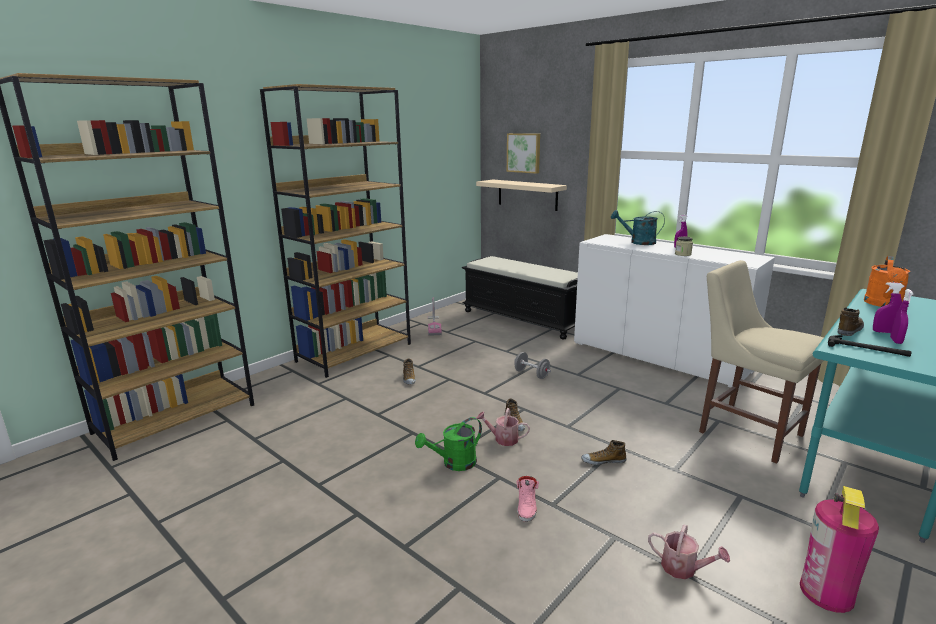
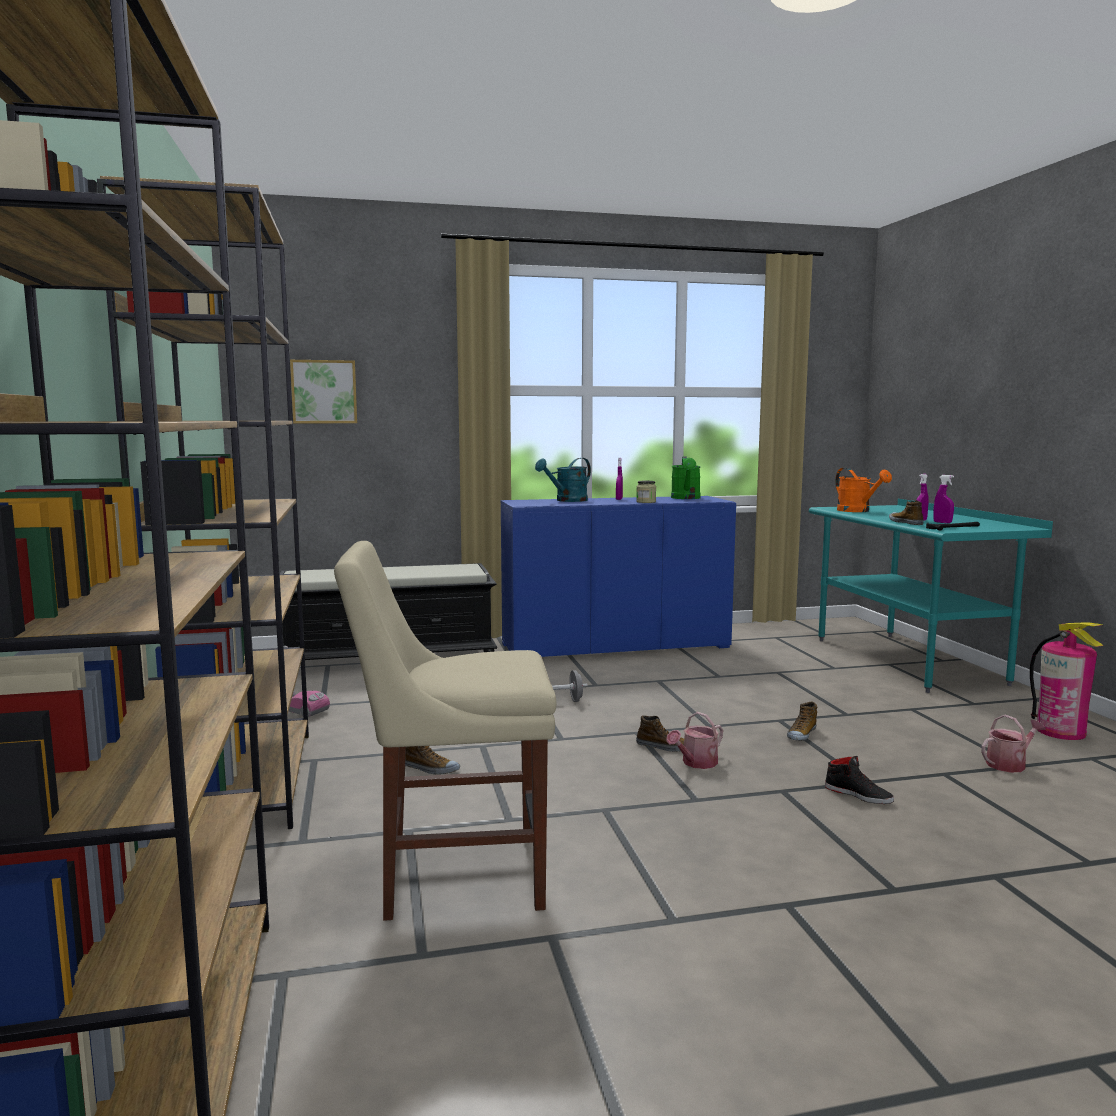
camera: 55 degrees left, 10 degrees down
green watering can [415,417,482,471] -> green watering can moved to [671,456,700,499]
beige shelf [476,179,567,211] -> none
pink shoe [516,476,539,522] -> black shoe [825,756,894,804]
white cabinet [574,234,775,387] -> blue cabinet [501,496,736,657]
beige chair [699,260,824,464] -> beige chair moved to [334,541,557,921]

